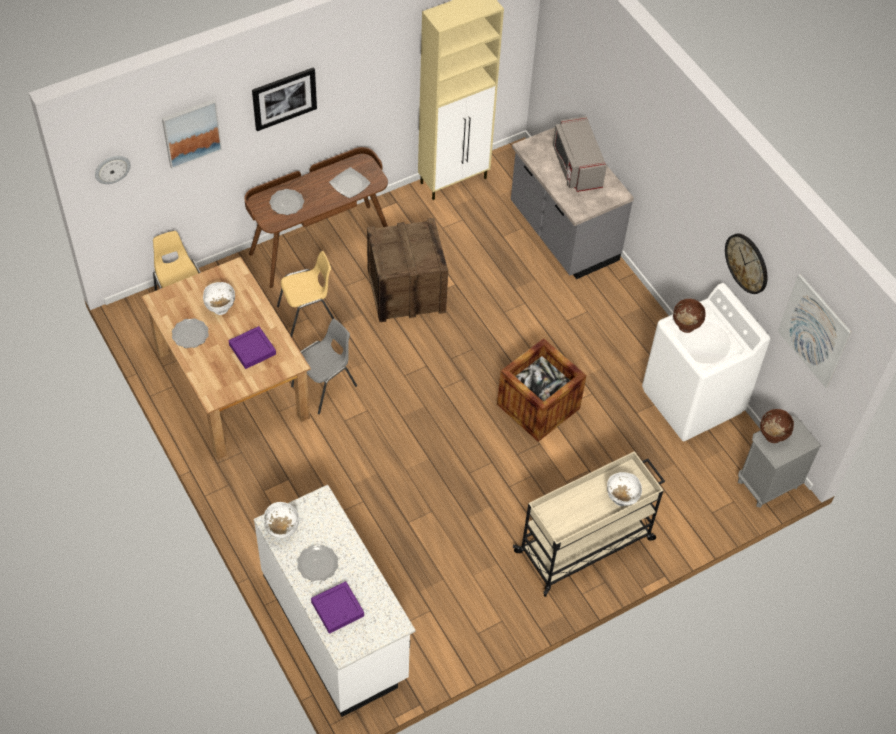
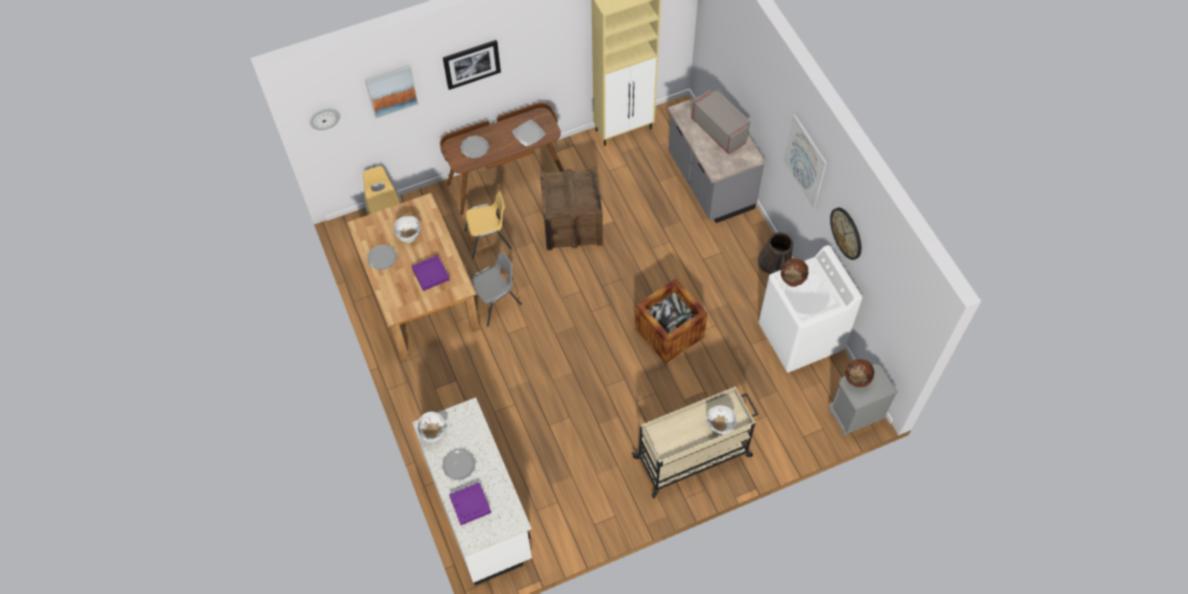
camera: 10 degrees right, 5 degrees up
grey microwave [553,116,607,192] -> grey microwave turned 150 degrees clockwise [691,90,751,154]
picture [778,274,851,388] -> picture moved to [783,115,827,208]
none -> brown bucket [758,232,793,274]

